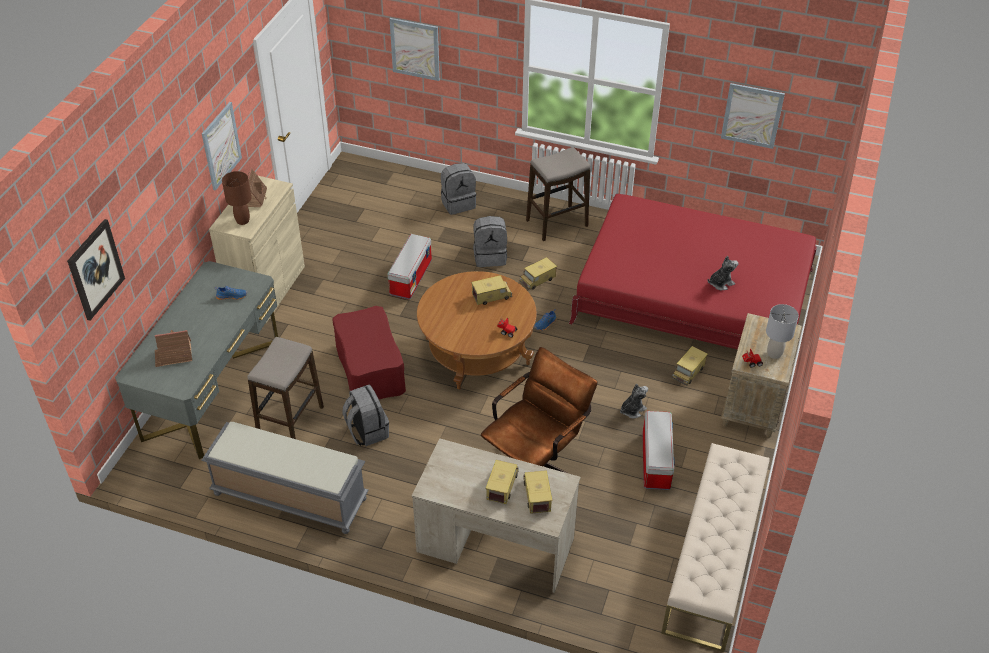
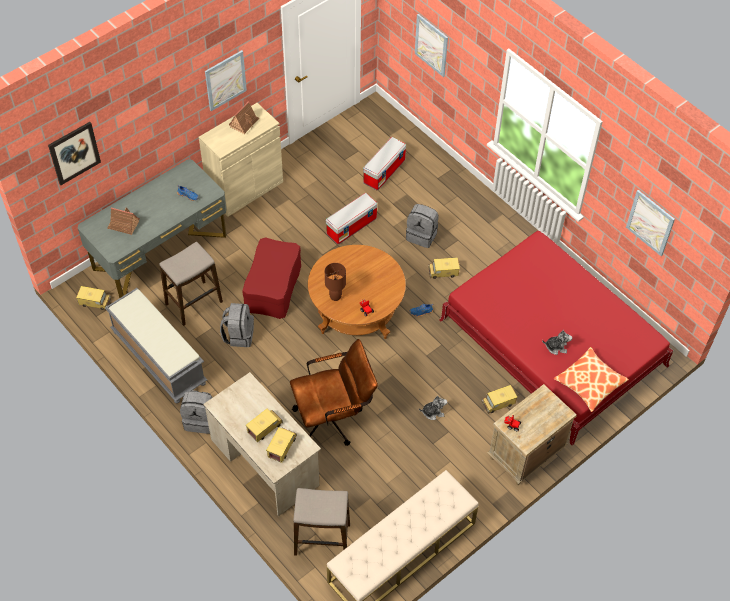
camera: 30 degrees right, 10 degrees up
brown table lamp [222,171,252,225] -> brown table lamp moved to [325,263,346,301]
grey backpack [441,163,476,215] -> grey backpack moved to [180,390,213,434]
toy truck [471,275,512,305] -> toy truck moved to [76,286,111,310]
stool [526,147,590,241] -> stool moved to [294,488,350,556]
storage box [642,411,675,490] -> storage box moved to [363,137,406,190]
grey table lamp [766,304,799,359] -> none
none -> pillow [554,347,629,412]

